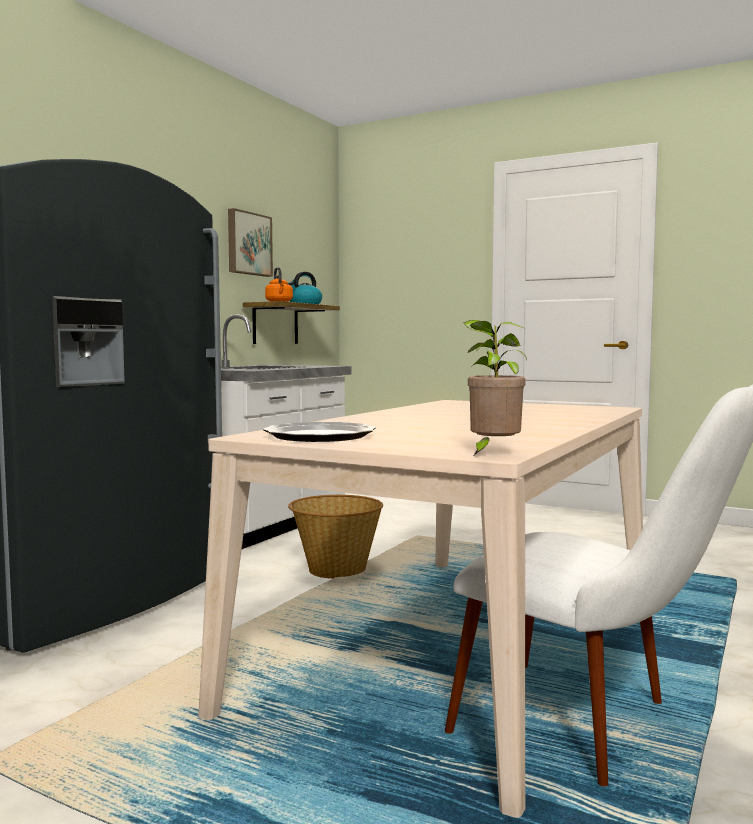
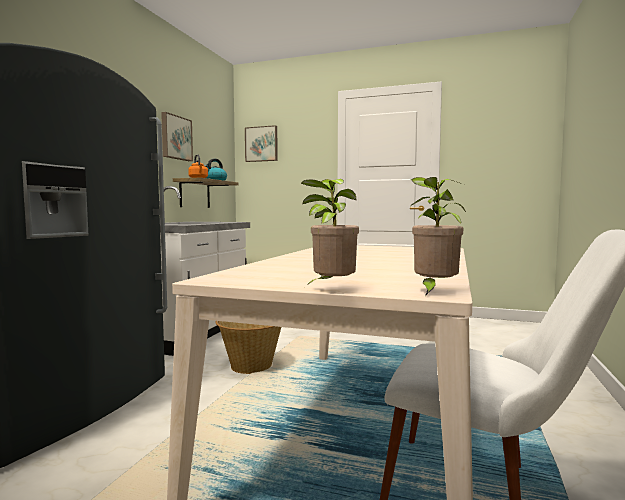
camera: 10 degrees left, 0 degrees up
plate [263,422,376,442] -> none
none -> picture [245,125,278,162]
none -> potted plant [301,179,359,285]

